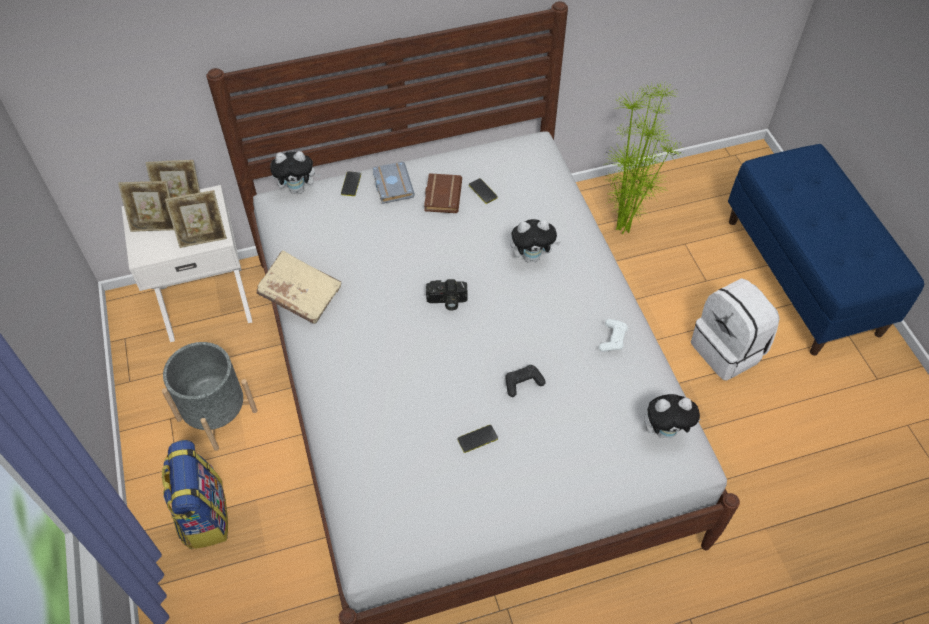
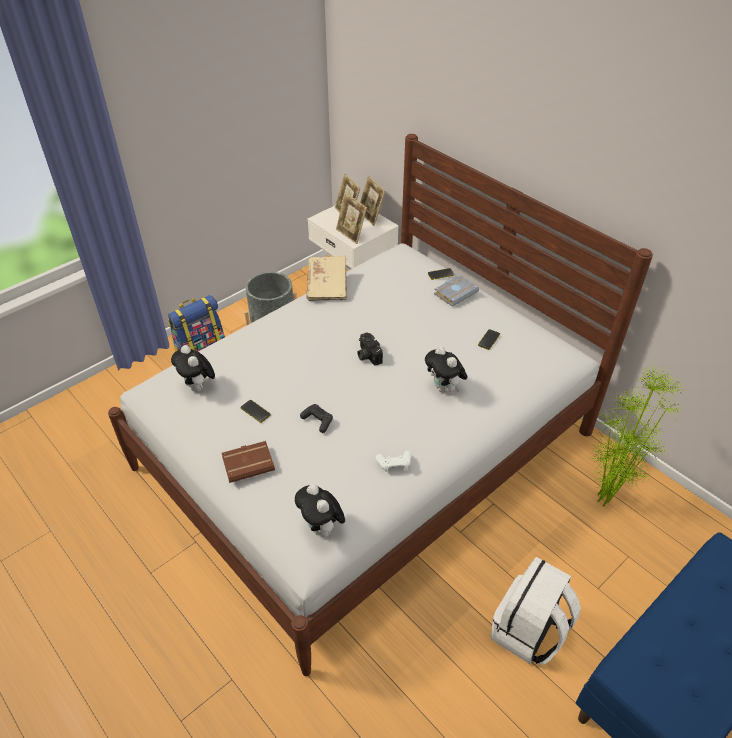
camera: 65 degrees right, 10 degrees down
plush toy [270,151,321,194] -> plush toy moved to [171,345,215,392]
brown book [424,173,462,213] -> brown book moved to [222,441,275,483]

